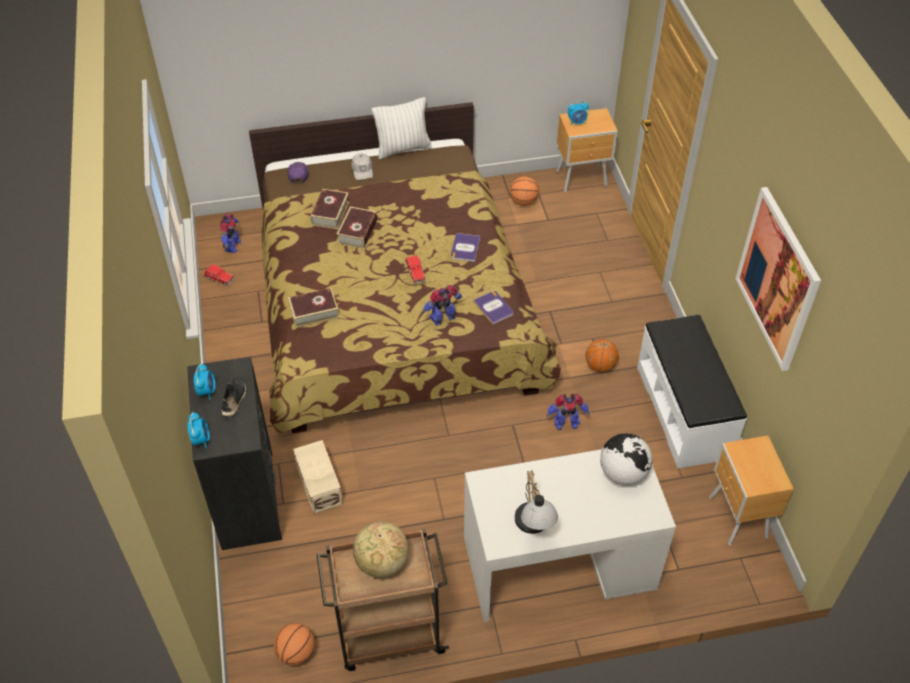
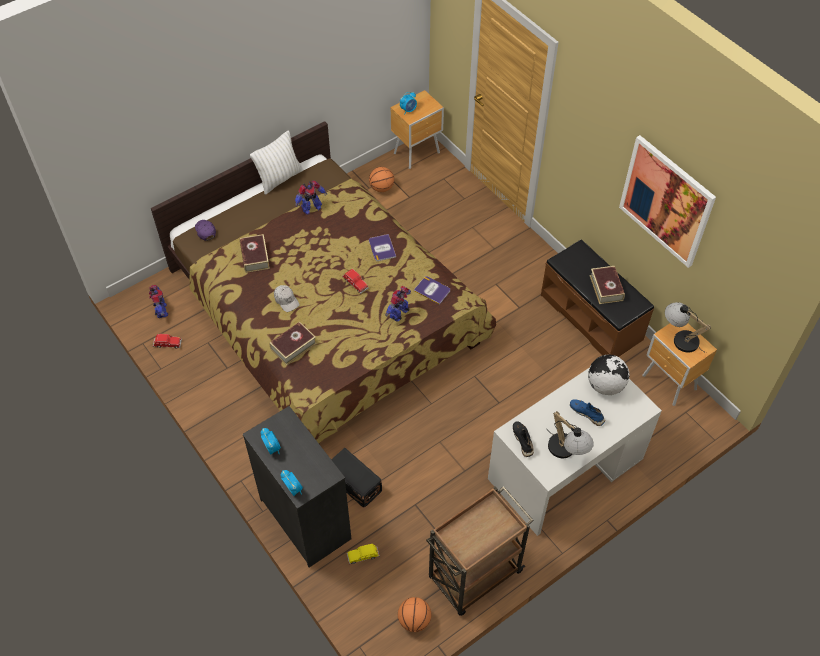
camera: 25 degrees left, 5 degrees up
black shoe [222,377,247,417] -> black shoe moved to [513,421,534,457]
beige storage box [293,440,343,514] -> black storage box [331,448,382,508]
book [337,206,377,249] -> book moved to [590,266,625,304]
white cap [351,154,373,180] -> white cap moved to [274,285,300,312]
globe [353,521,409,578] -> none
toy robot [546,394,590,430] -> toy robot moved to [295,181,327,215]
basketball [585,339,619,372] -> none
white bench [637,315,747,469] -> brown bench [541,239,654,357]
none -> yellow toy car [347,544,380,565]
none -> blue shoe [570,399,605,426]
none -> table lamp [665,302,711,353]

